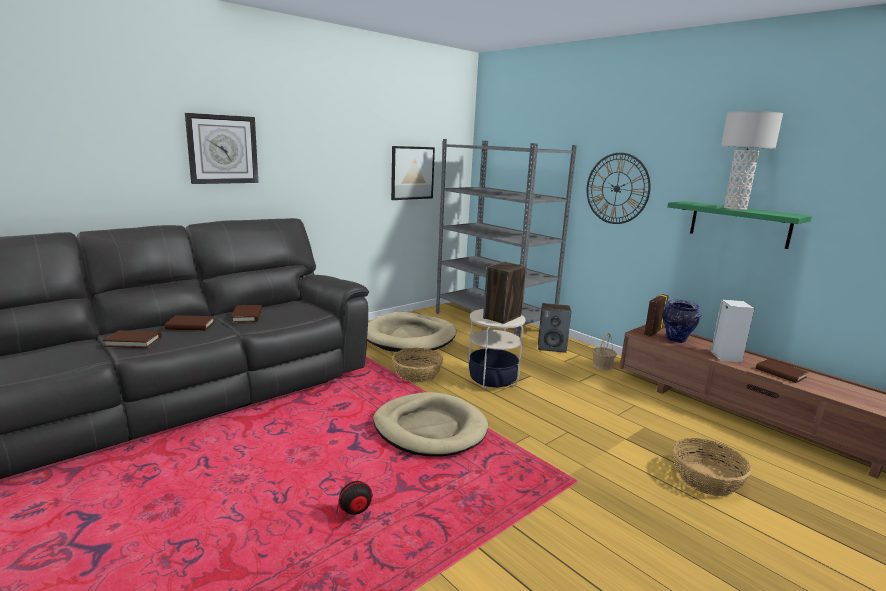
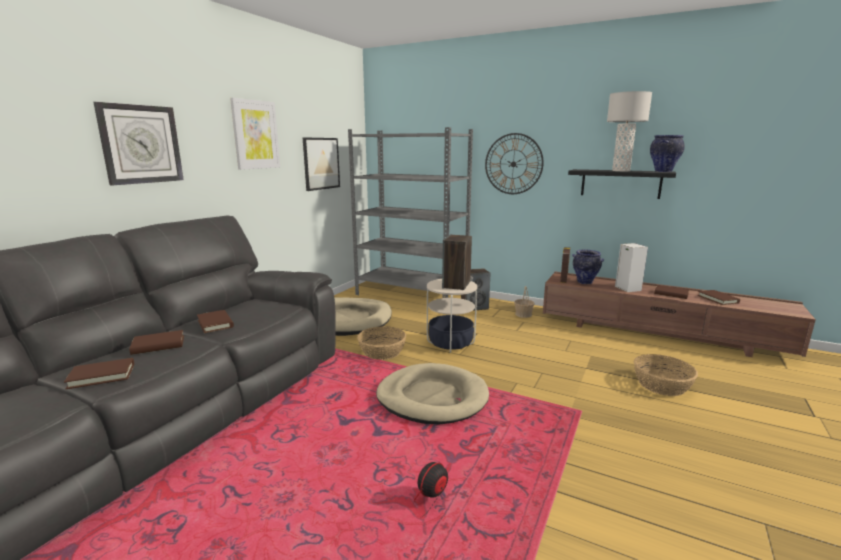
camera: 20 degrees left, 0 degrees up
green shelf [667,201,812,249] -> black shelf [568,169,676,199]
none -> picture [230,98,280,170]
none -> vase [650,135,685,172]
none -> brown book [698,290,740,305]

